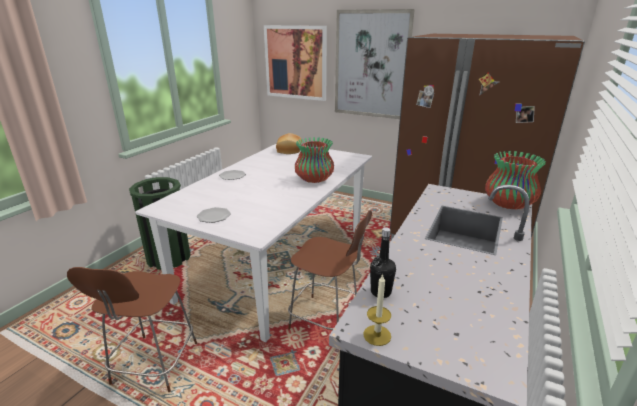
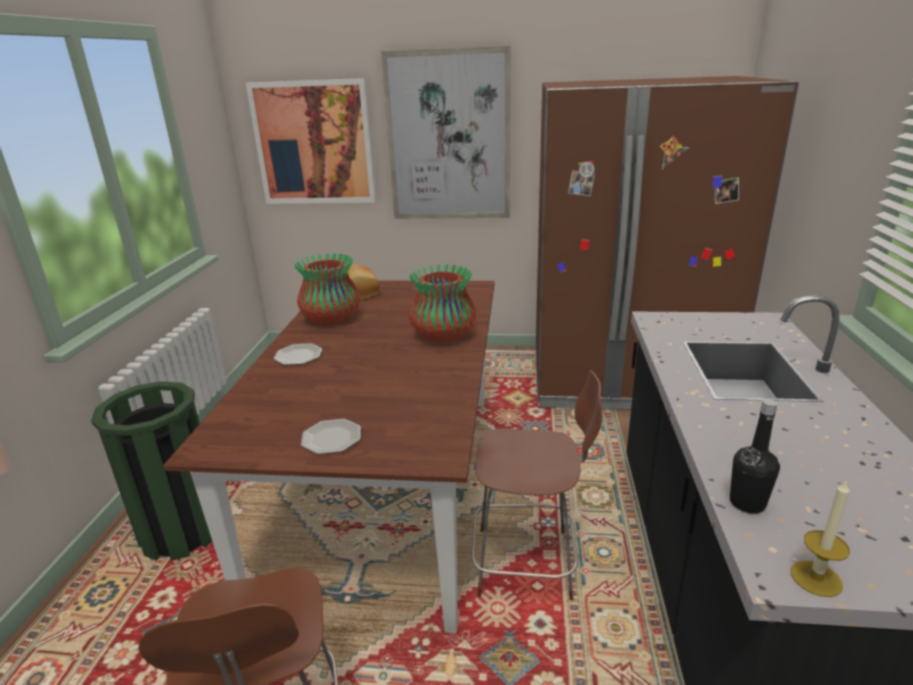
camera: 20 degrees left, 0 degrees up
white dining table [135,143,372,342] -> brown dining table [163,280,495,633]
vase [485,151,546,210] -> vase moved to [295,253,360,325]

